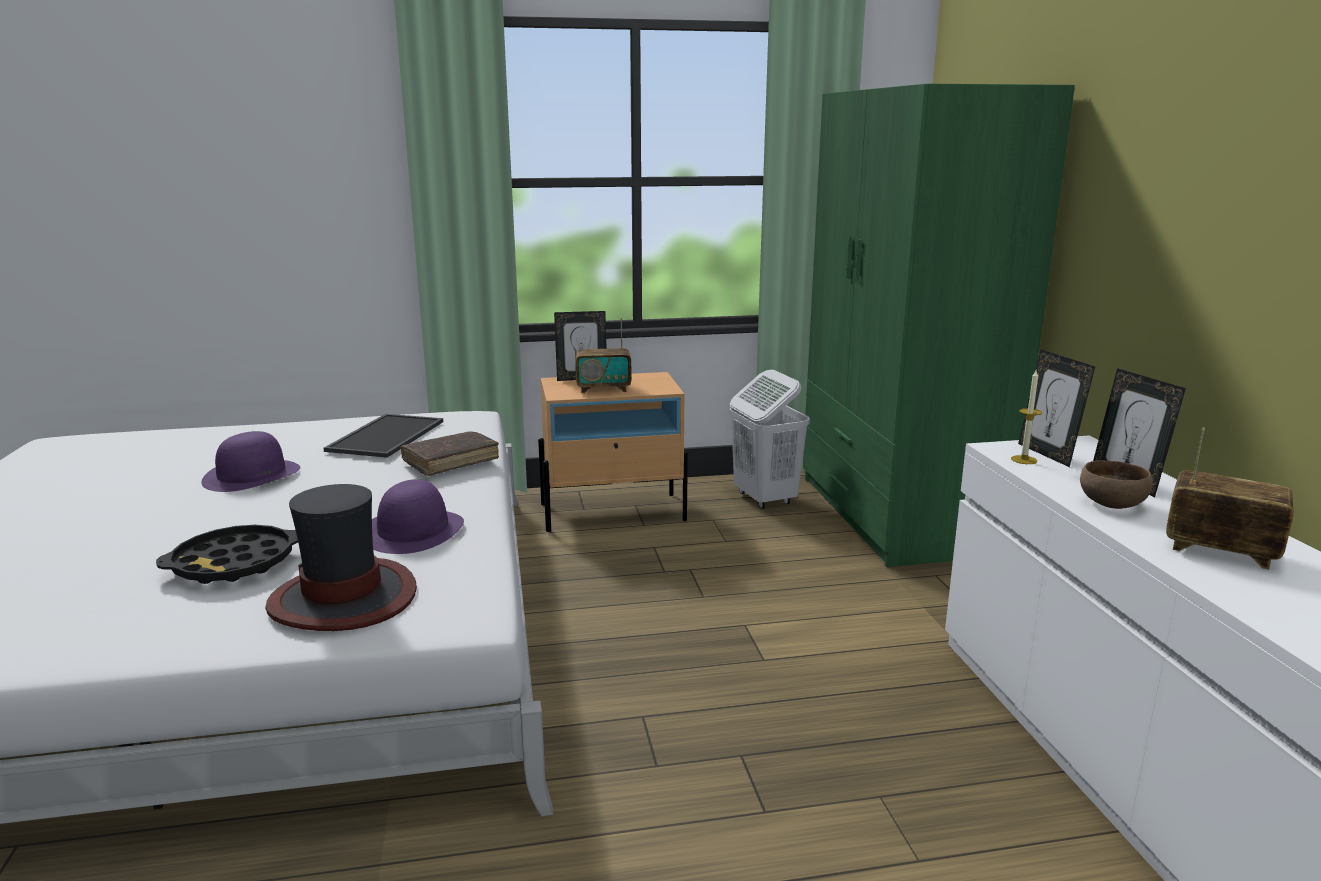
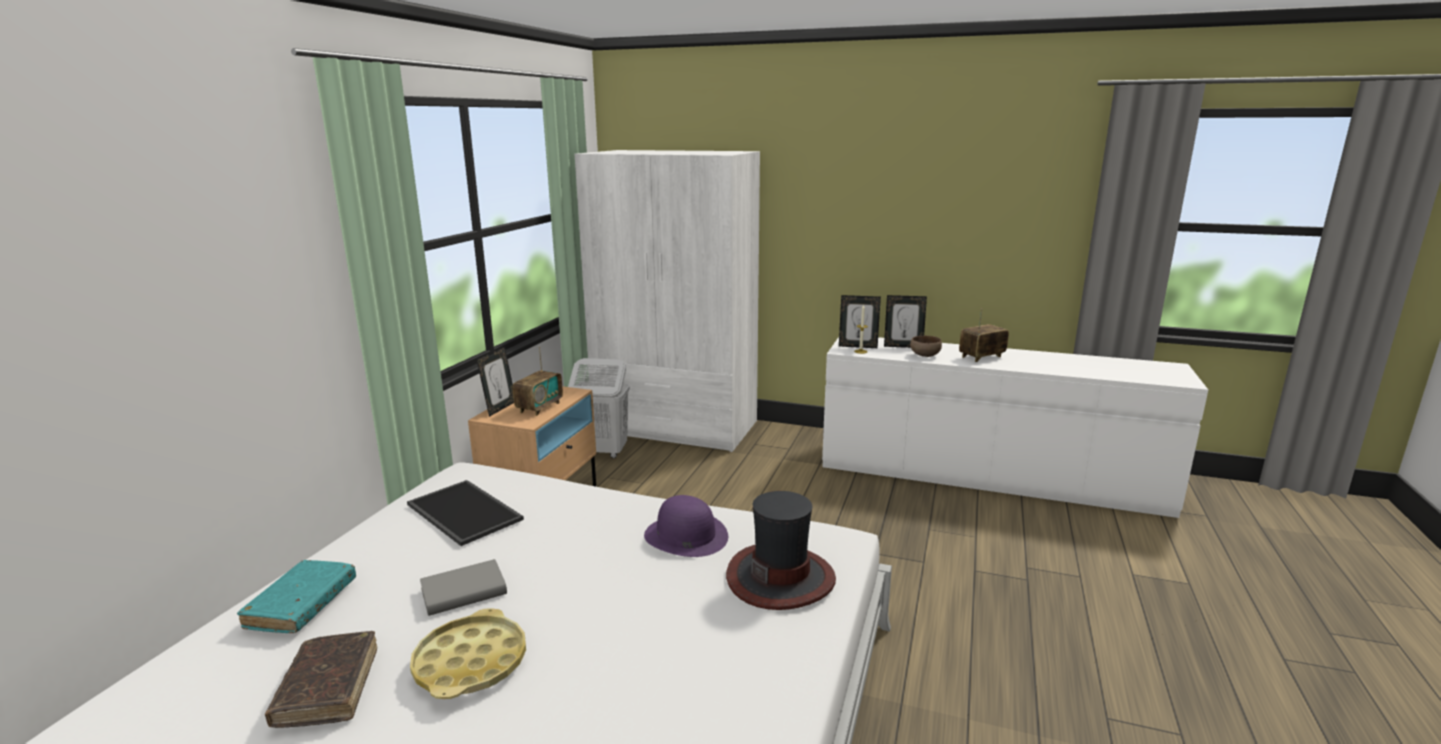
camera: 60 degrees left, 0 degrees up
black tray [156,525,298,584] -> none
purple hat [201,431,300,492] -> grey book [420,559,507,616]
brown book [400,431,499,476] -> brown book moved to [265,631,377,728]
green wardrobe [803,84,1075,567] -> white wardrobe [574,150,760,452]
none -> turquoise book [237,560,356,633]
none -> yellow tray [410,608,526,699]

